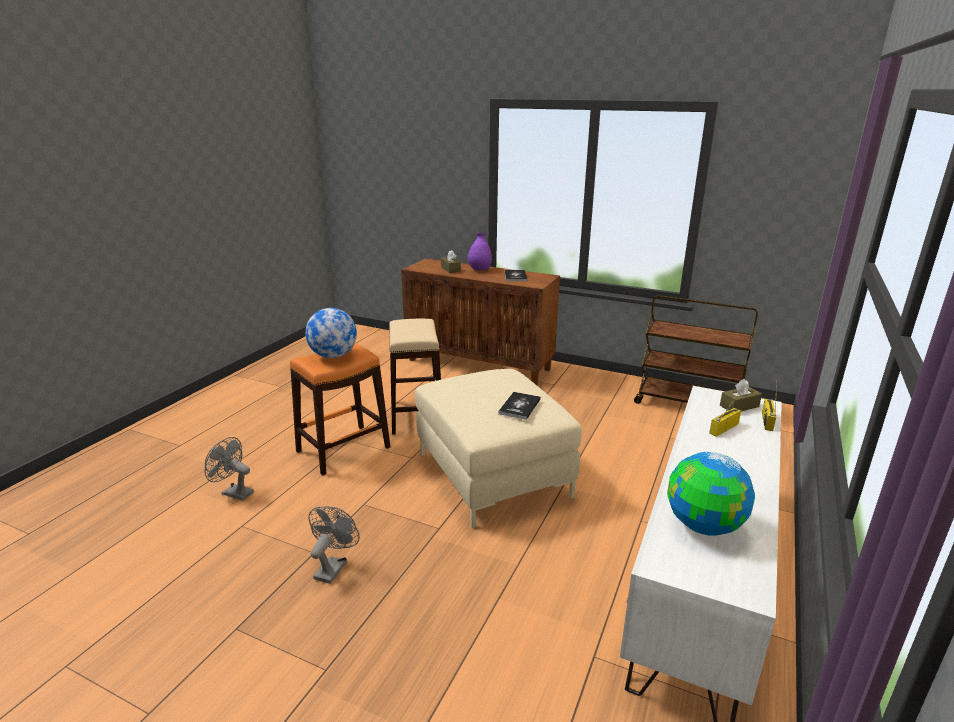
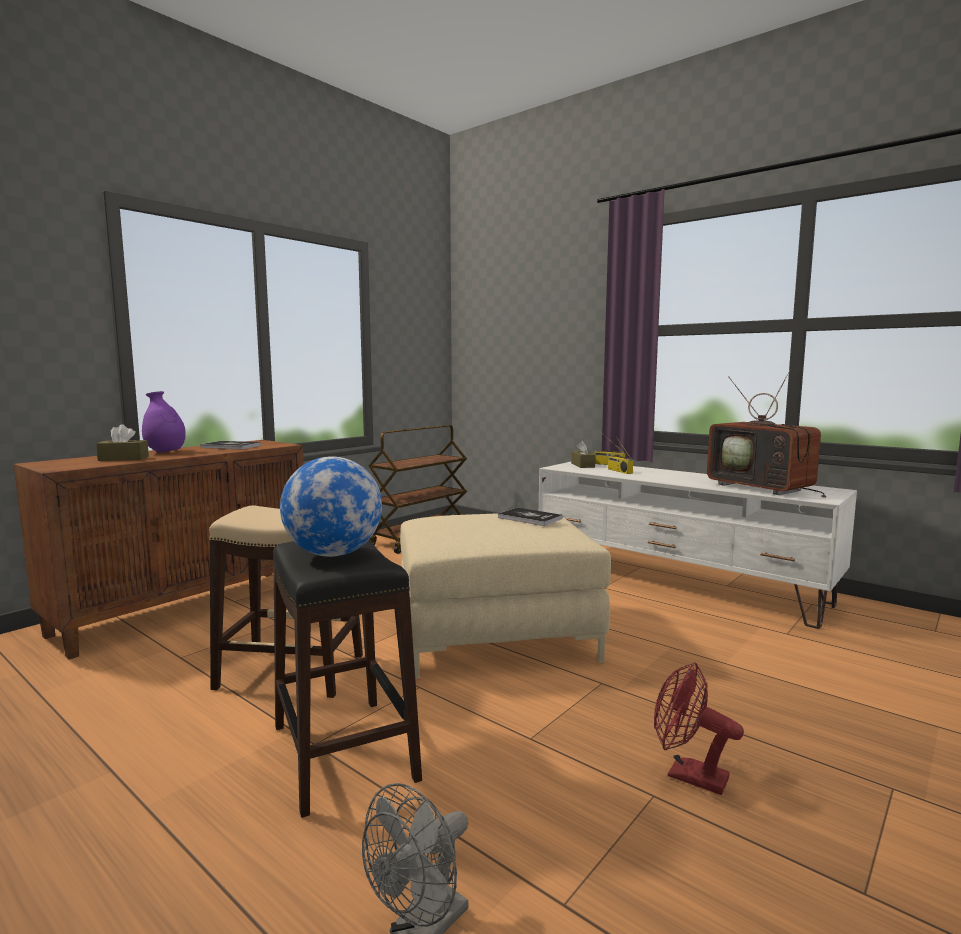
camera: 75 degrees left, 15 degrees down
orange stool [290,343,390,476] -> black stool [273,539,422,818]
grey fan [308,506,360,584] -> red fan [654,662,744,795]
globe [667,452,755,536] -> television [707,370,826,498]

